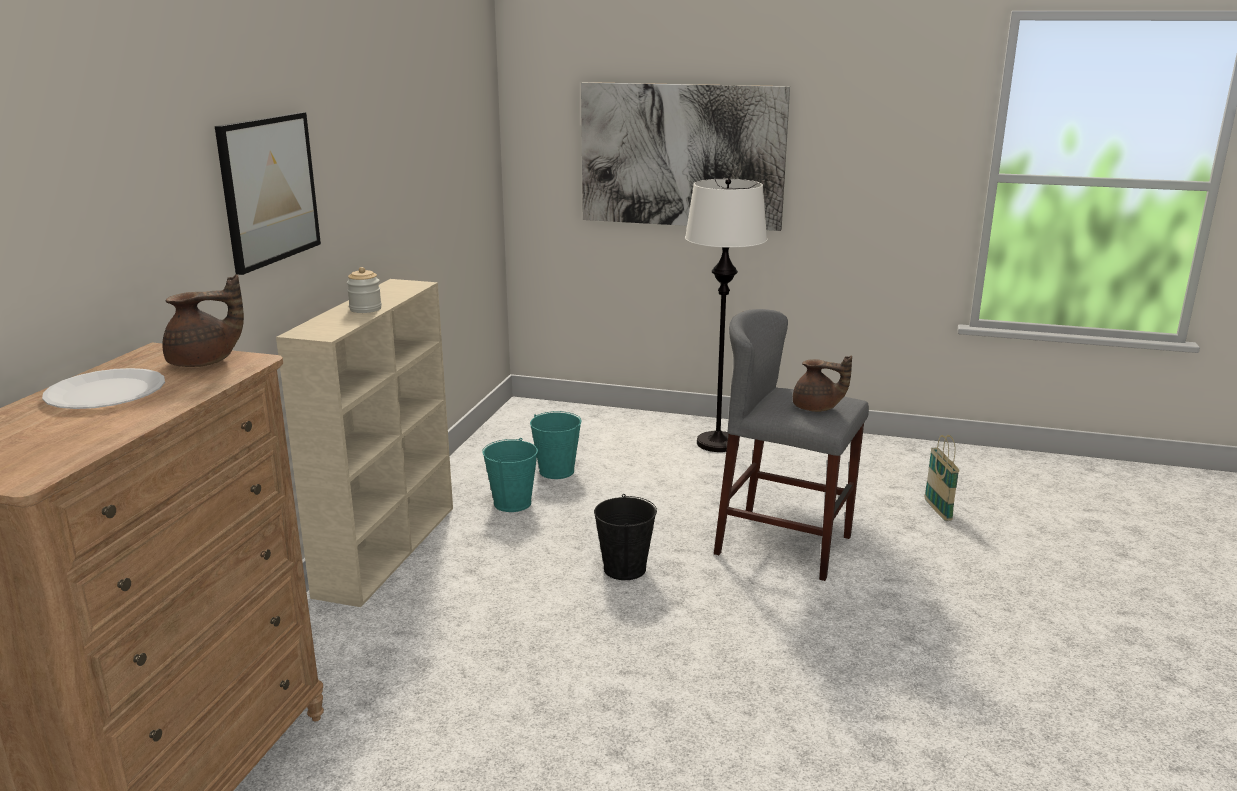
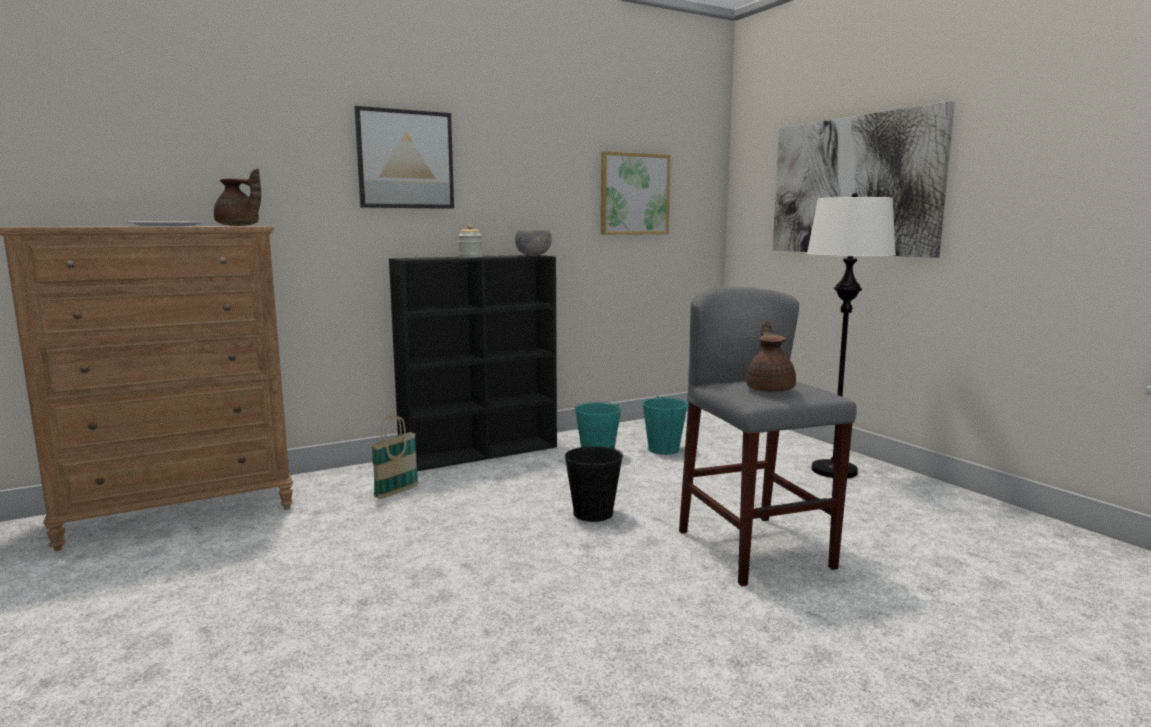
camera: 45 degrees right, 10 degrees down
beige bookcase [276,279,453,607] -> black bookcase [389,255,557,471]
brown teapot [793,355,852,412] -> brown teapot turned 150 degrees counterclockwise [746,320,796,392]
basket [924,435,960,521] -> basket moved to [371,415,419,499]
none -> grey bowl [515,230,552,256]
none -> picture [601,151,671,235]

